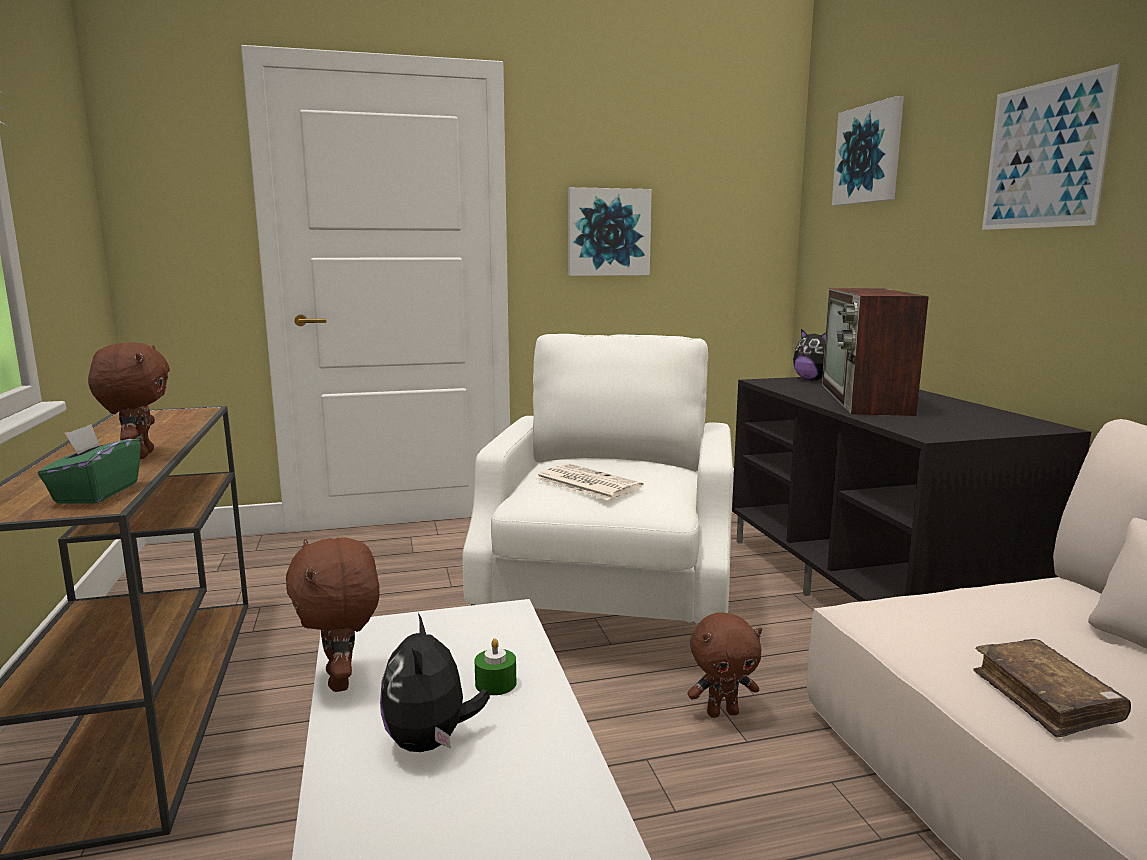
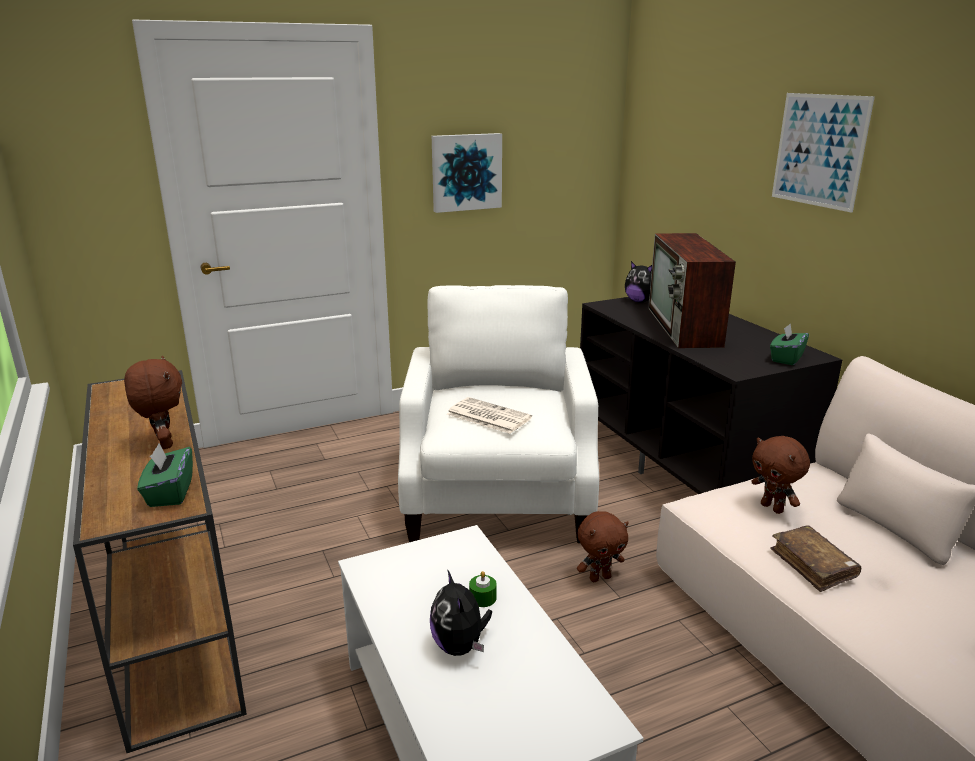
camera: 10 degrees left, 10 degrees up
brown plush toy [286,538,380,692] -> brown plush toy moved to [751,436,810,514]
picture [832,96,904,206] -> none
none -> green tissue box [770,324,809,365]

